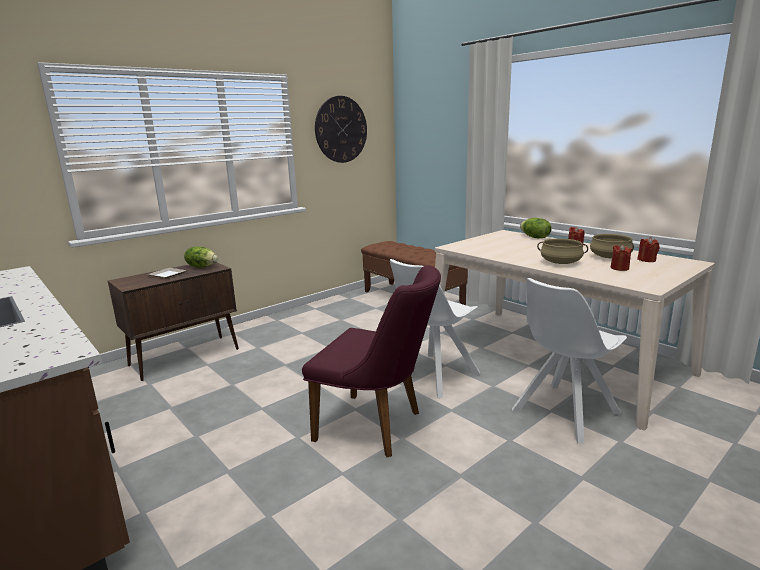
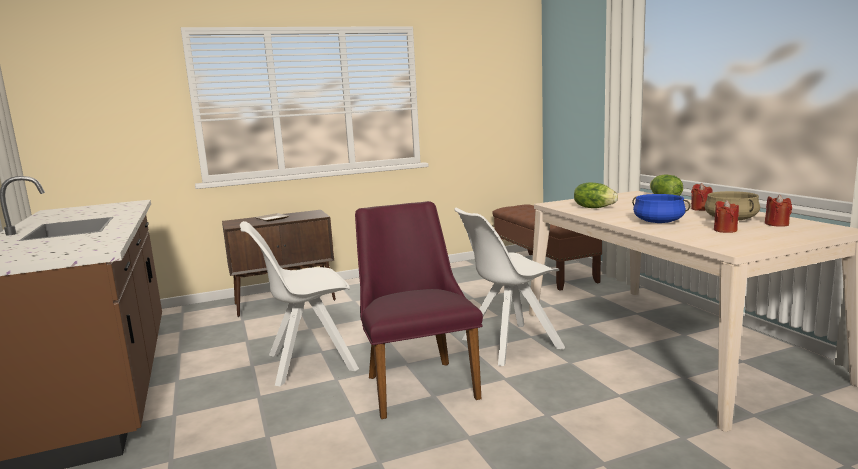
camera: 20 degrees right, 5 degrees down
lettuce [184,246,218,267] -> lettuce moved to [574,183,618,208]
purple chair [302,265,441,457] -> purple chair turned 150 degrees counterclockwise [355,201,483,419]
wall clock [315,96,367,163] -> none
white chair [512,278,627,444] -> white chair moved to [240,221,359,386]
beige cooking pot [537,238,588,264] -> blue cooking pot [632,194,690,223]

